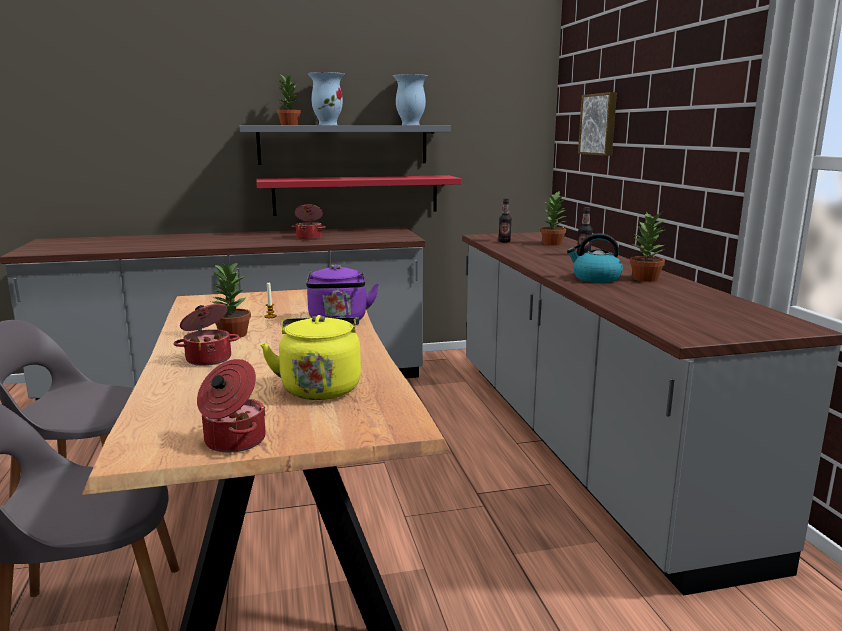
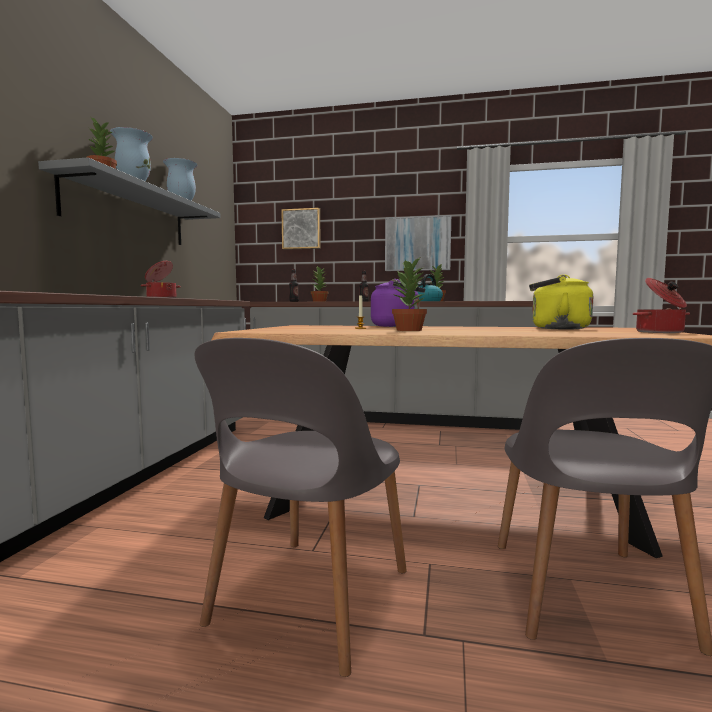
camera: 65 degrees left, 10 degrees down
cooking pot [174,304,240,366] -> none
red shelf [256,175,461,216] -> none
none -> picture [385,215,451,271]

